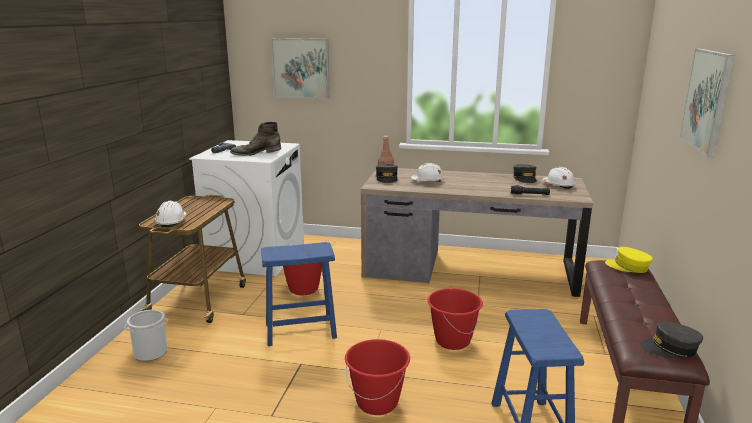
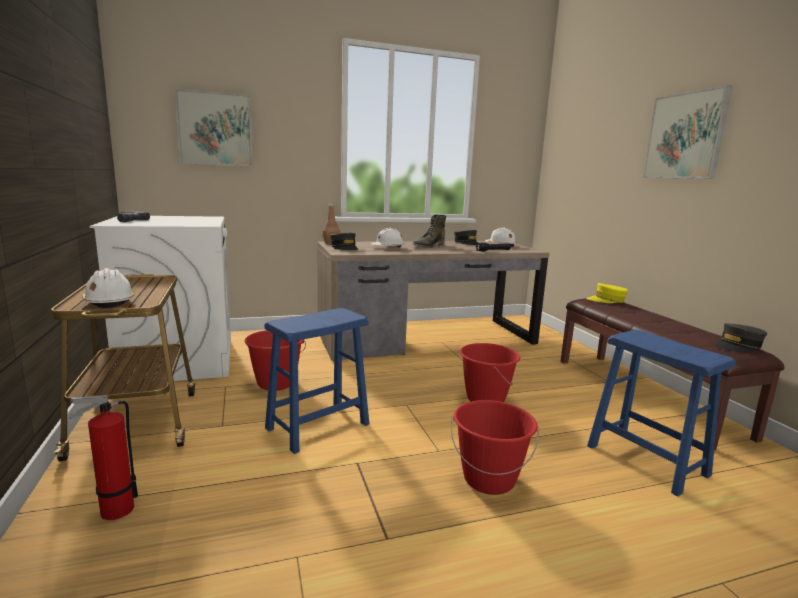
camera: 30 degrees left, 5 degrees down
bucket [124,310,168,361] -> fire extinguisher [69,396,138,520]
green boot [230,122,281,156] -> green boot moved to [412,215,446,248]

